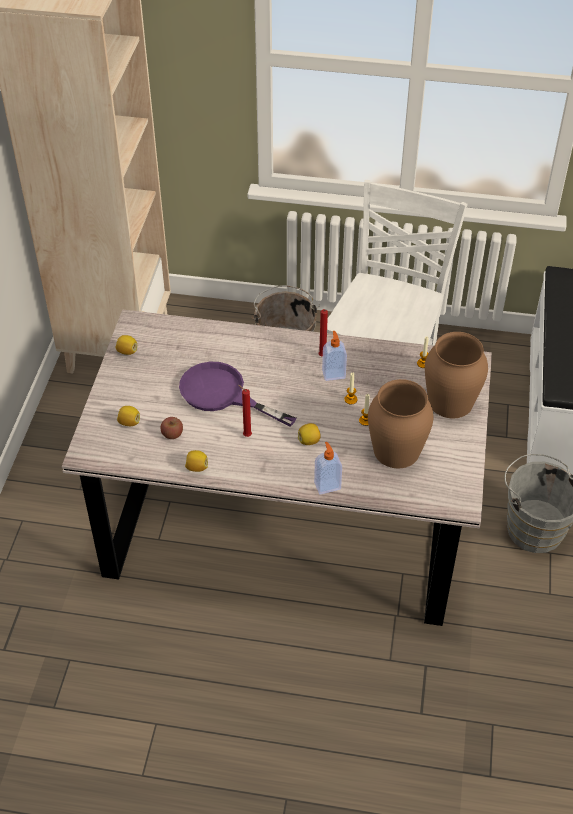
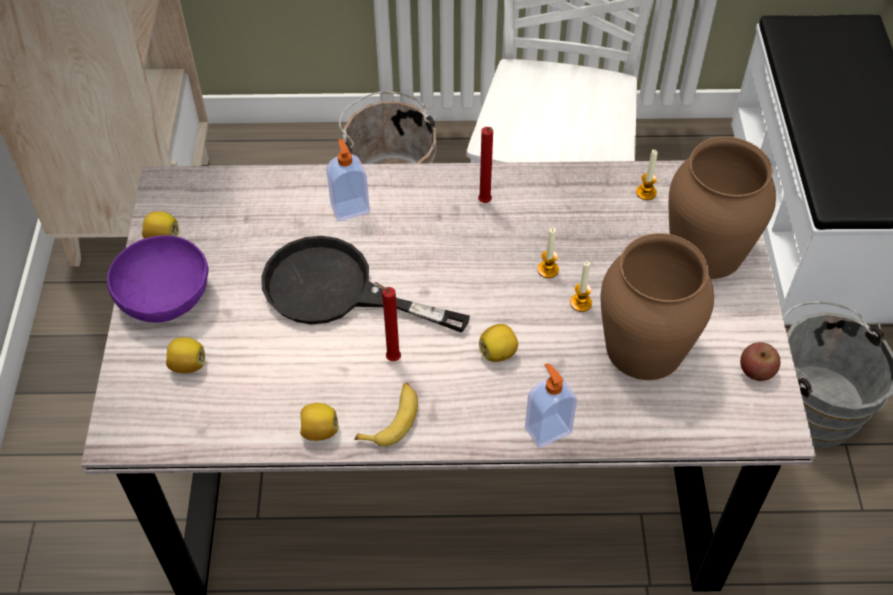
camera: 10 degrees left, 5 degrees up
apple [160,417,183,439] -> apple moved to [740,342,781,381]
purple frying pan [179,362,297,427] -> black frying pan [261,236,470,333]
soap dispenser [322,331,347,381] -> soap dispenser moved to [326,139,370,221]
none -> purple bowl [107,235,209,323]
none -> banana [355,383,418,447]

